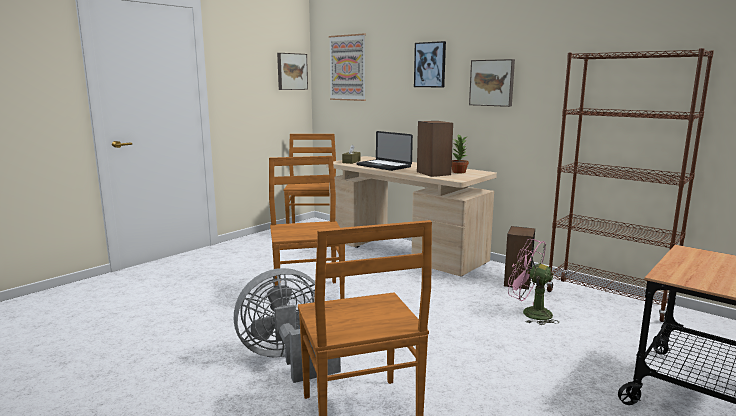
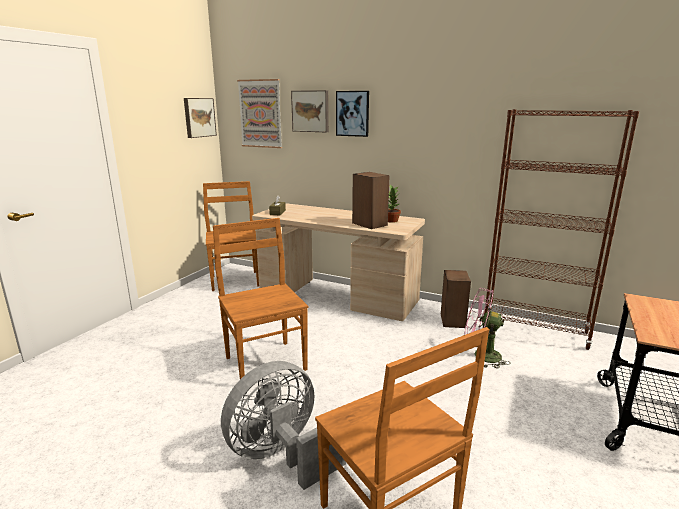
camera: 15 degrees left, 5 degrees up
laptop [356,131,413,171] -> none
picture [469,59,515,107] -> picture moved to [291,90,329,132]

